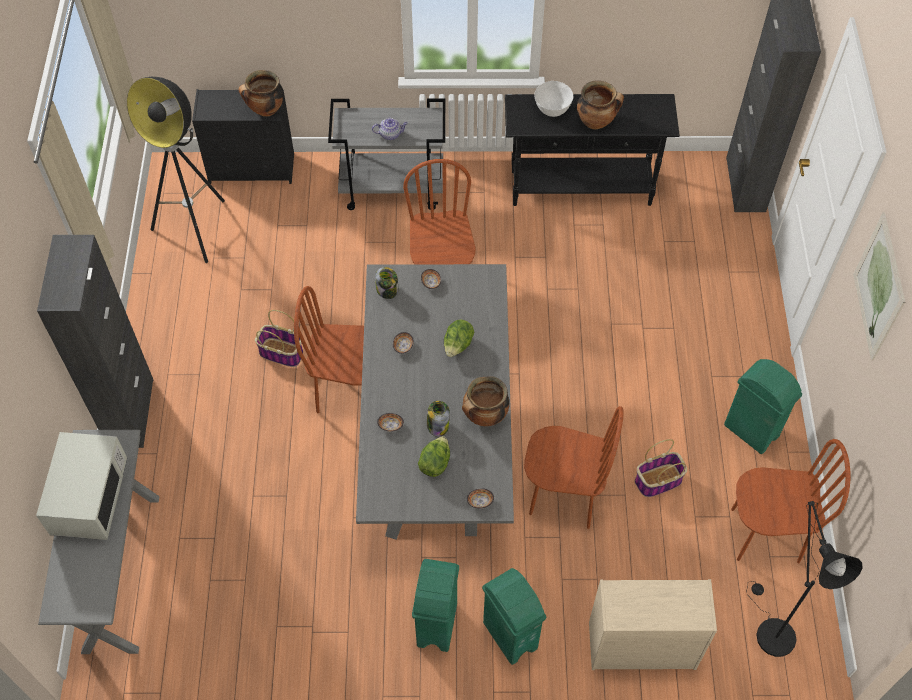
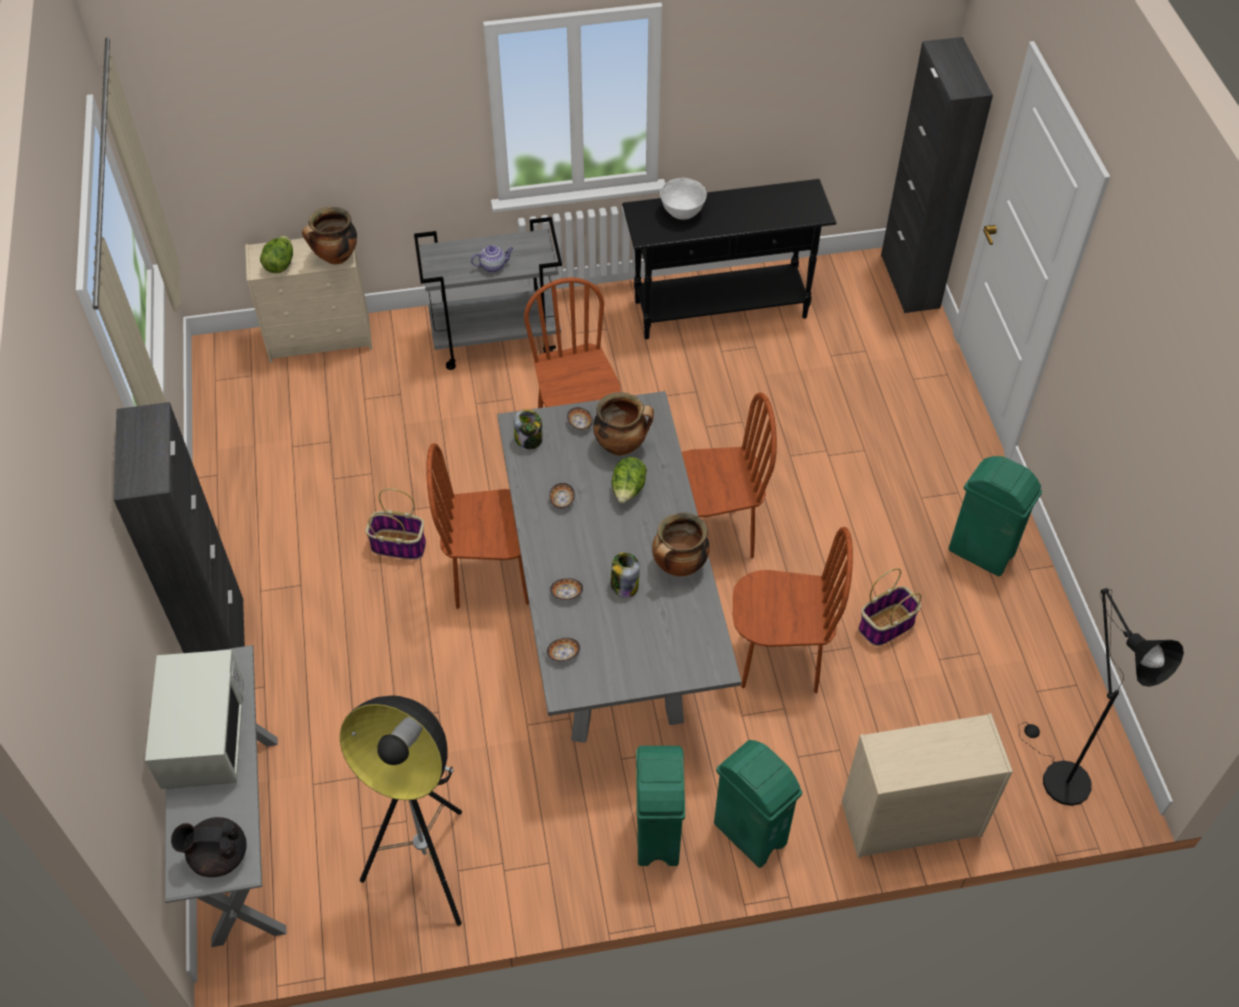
camera: 10 degrees left, 5 degrees down
floor lamp [127,77,225,263] -> floor lamp moved to [340,695,462,926]
black dresser [192,89,294,184] -> beige dresser [245,238,372,363]
lettuce [418,436,450,477] -> lettuce moved to [260,236,293,273]
bowl [467,488,494,509] -> bowl moved to [547,638,580,662]
cooking pot [577,80,624,129] -> cooking pot moved to [593,392,654,455]
brown chair [731,439,851,564] -> brown chair moved to [682,392,777,558]
picture [853,212,905,361] -> none
none -> black teapot [171,817,247,877]

